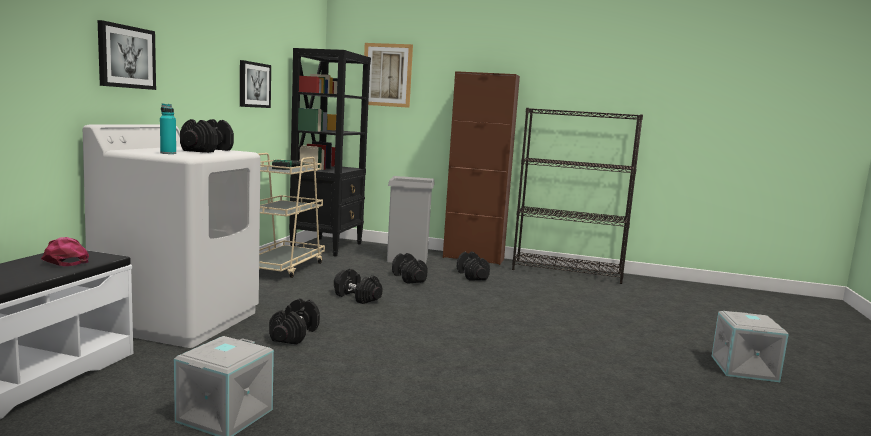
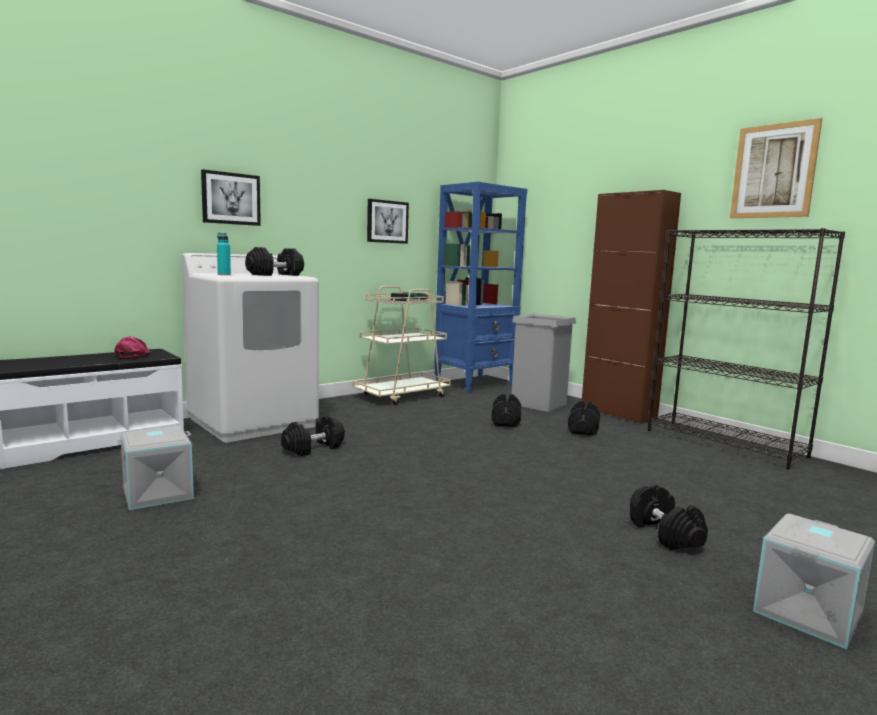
camera: 35 degrees right, 0 degrees up
black bookcase [289,48,371,257] -> blue bookcase [434,182,527,393]
black dumbbell [334,269,383,304] -> black dumbbell moved to [630,485,708,550]
picture [364,43,413,108] -> picture moved to [730,118,822,218]

